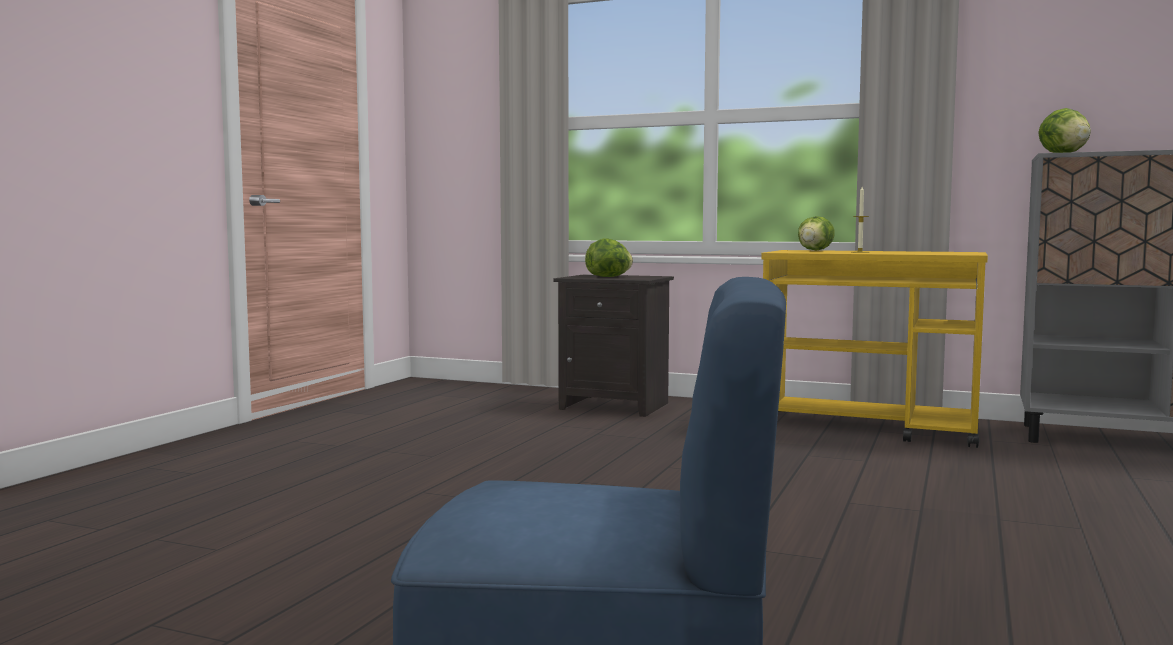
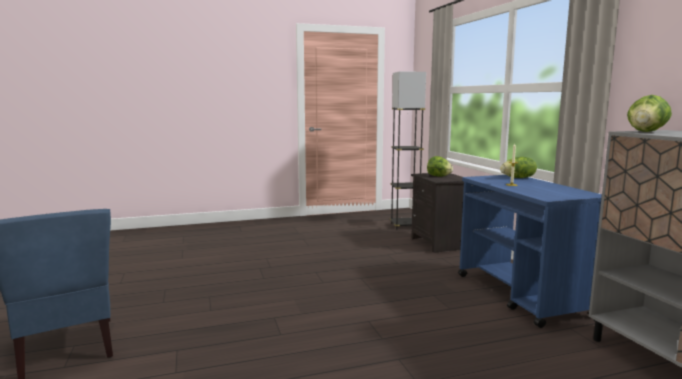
camera: 50 degrees right, 5 degrees up
yellow cart [761,250,988,448] -> blue cart [458,175,602,328]
none -> grey floor lamp [390,72,426,230]

